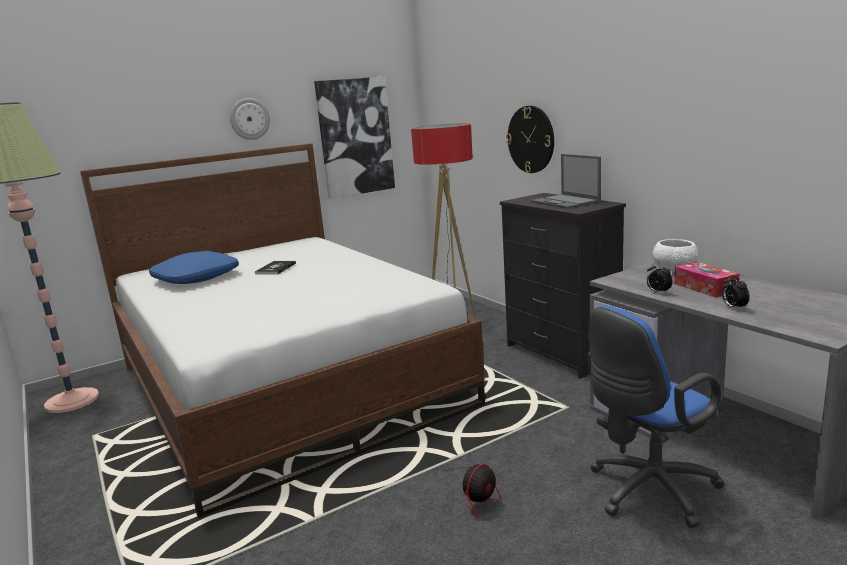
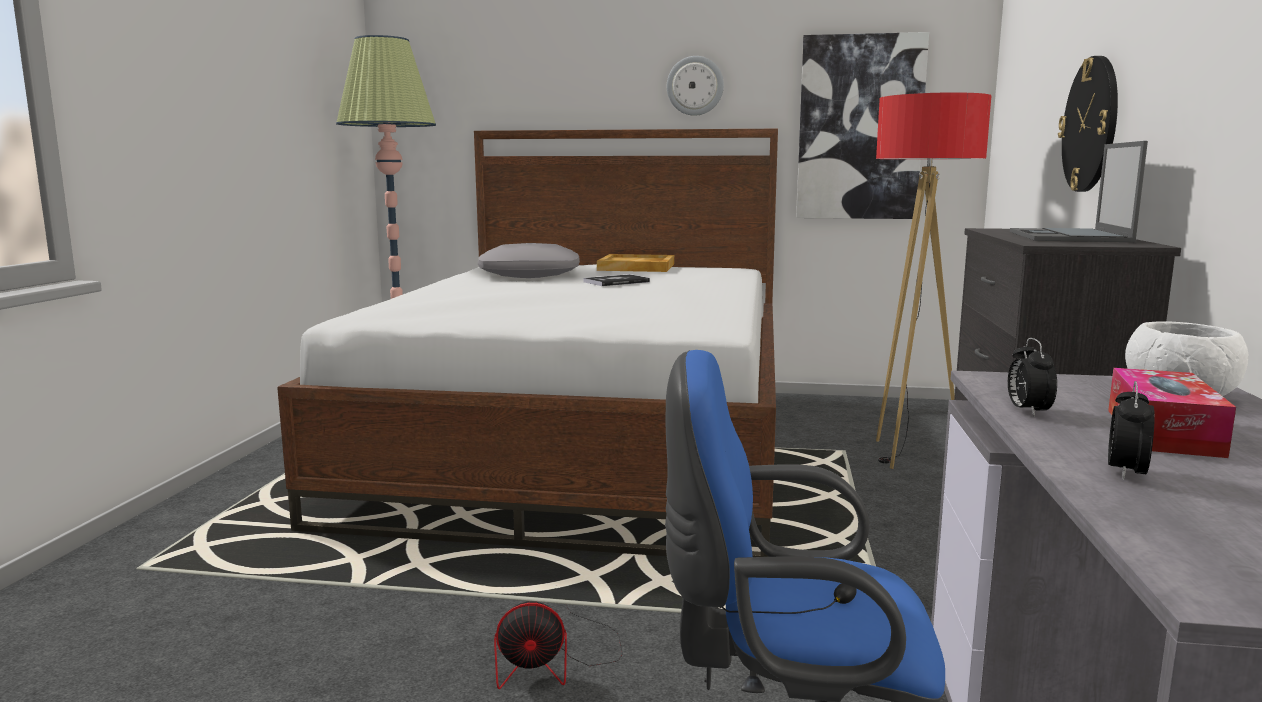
camera: 40 degrees right, 5 degrees down
blue pillow [149,251,239,284] -> grey pillow [478,243,580,278]
none -> beige tray [597,254,674,272]

